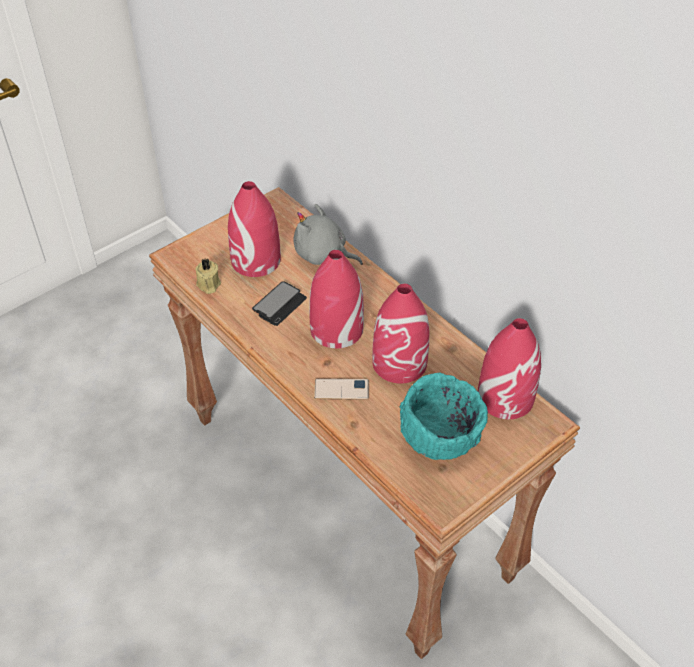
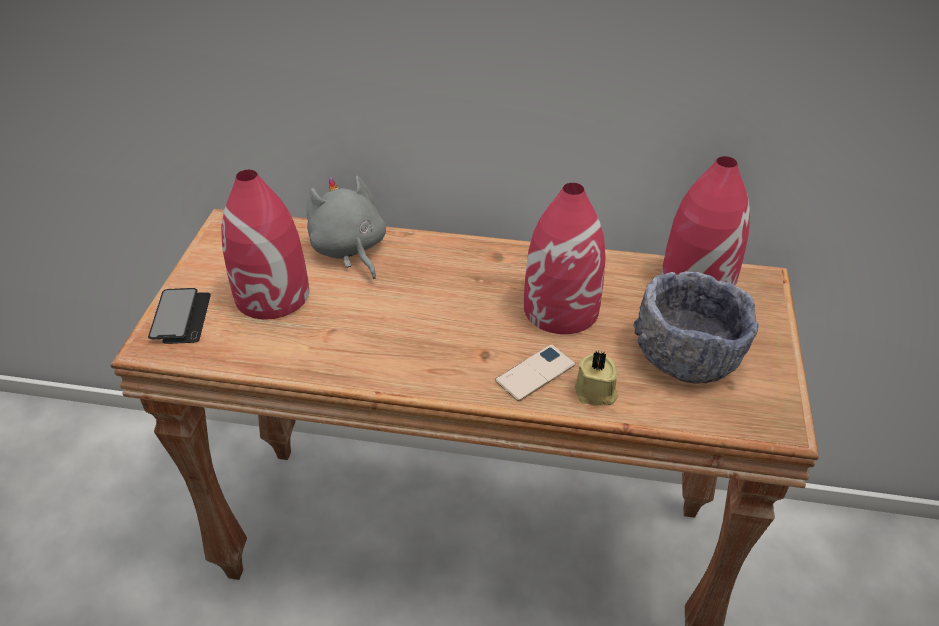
camera: 40 degrees left, 5 degrees down
beige candle [195,258,221,294] -> beige candle moved to [574,351,618,405]
phone [252,281,307,326] -> phone moved to [148,288,211,344]
grey plush toy [293,204,363,265] -> grey plush toy turned 75 degrees clockwise [307,176,386,279]
red vase [309,250,364,348] -> none
turquoise bowl [400,373,488,460] -> grey bowl [633,271,759,383]

